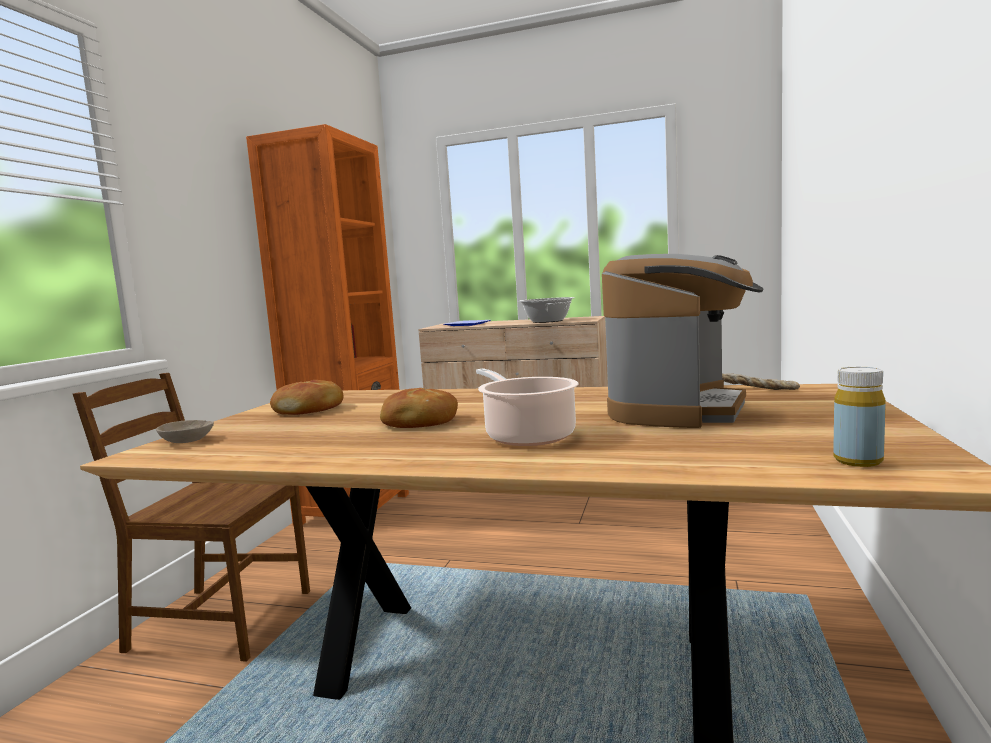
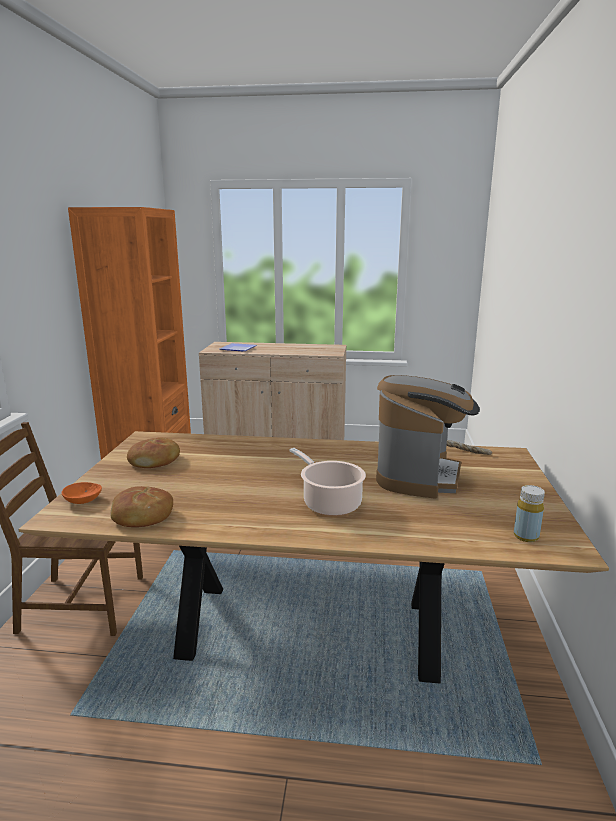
camera: 10 degrees left, 10 degrees up
beige bowl [156,420,214,443] -> orange bowl [62,482,102,504]
bread [380,388,458,428] -> bread moved to [111,486,173,527]
cooking pot [519,297,574,323] -> none

